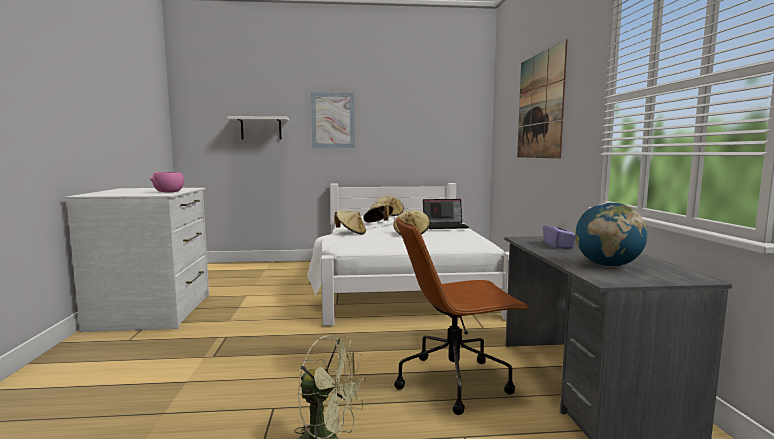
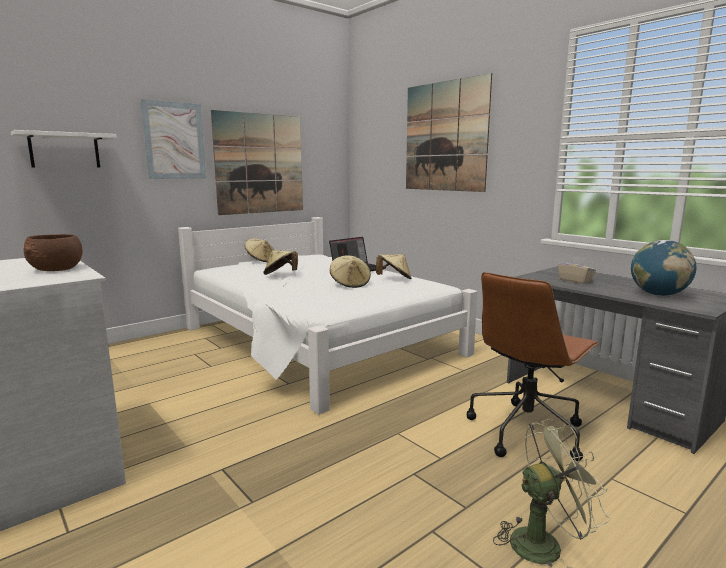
camera: 35 degrees left, 5 degrees up
pink bowl [150,172,184,192] -> brown bowl [24,234,83,271]
beige hat [335,210,366,234] -> beige hat moved to [376,254,411,279]
purple tissue box [543,220,576,249] -> beige tissue box [558,256,596,284]
none -> picture [211,110,303,215]

